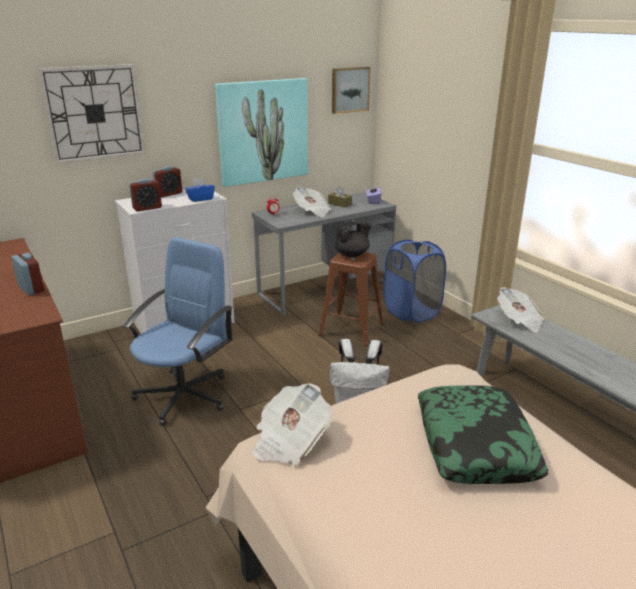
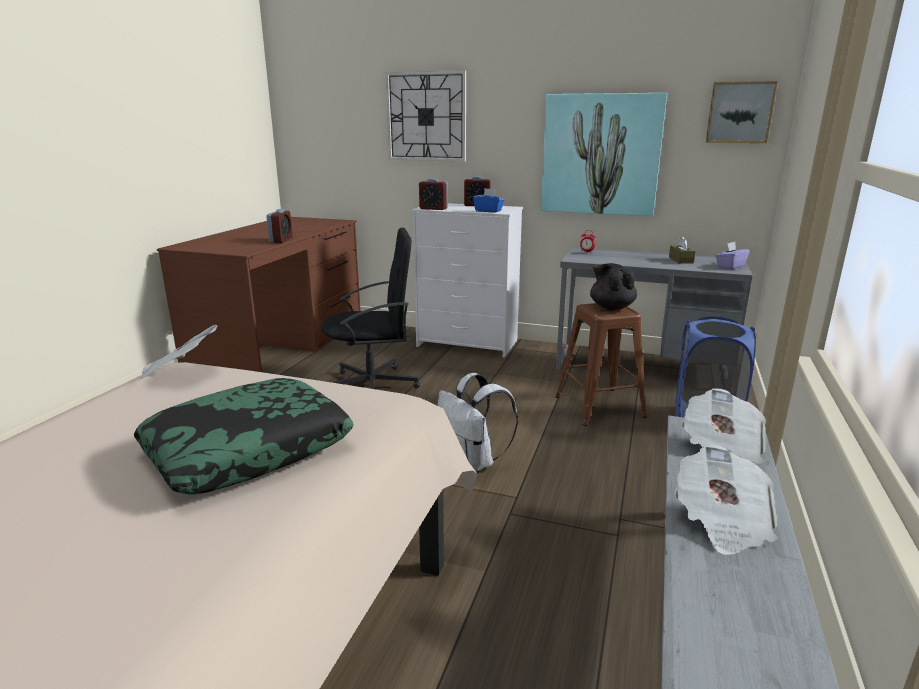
camera: 50 degrees right, 5 degrees down
blue office chair [123,237,233,426] -> black office chair [321,228,420,389]
newspaper [293,187,331,217] -> newspaper moved to [675,445,777,555]
black teapot [335,222,371,257] -> black teapot turned 135 degrees counterclockwise [590,263,637,310]

